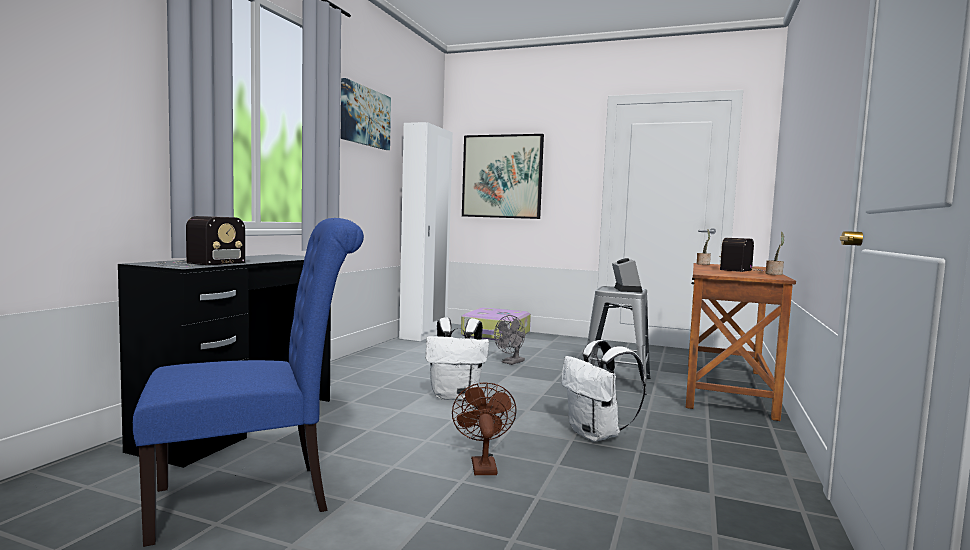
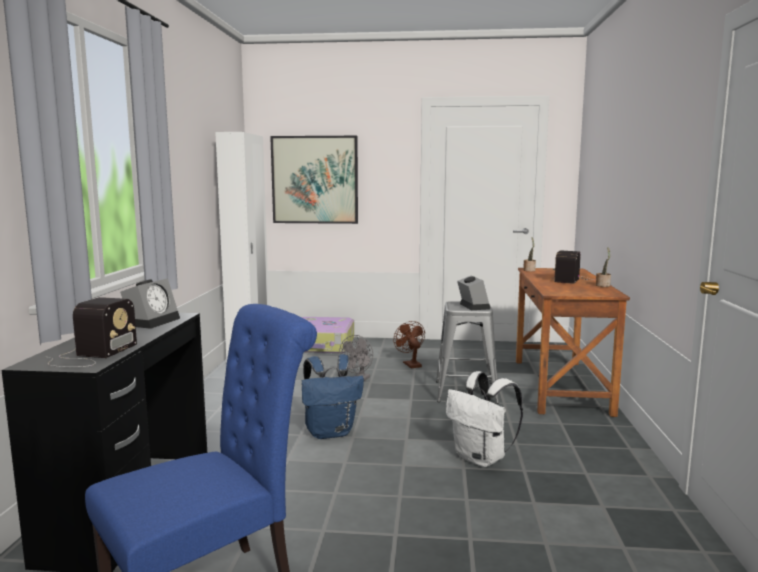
camera: 15 degrees left, 5 degrees up
picture [341,78,391,150] -> none
white backpack [426,317,489,400] -> blue backpack [302,354,364,439]
brown fan [452,382,516,475] -> brown fan moved to [393,321,425,368]
none -> alarm clock [120,278,180,329]

